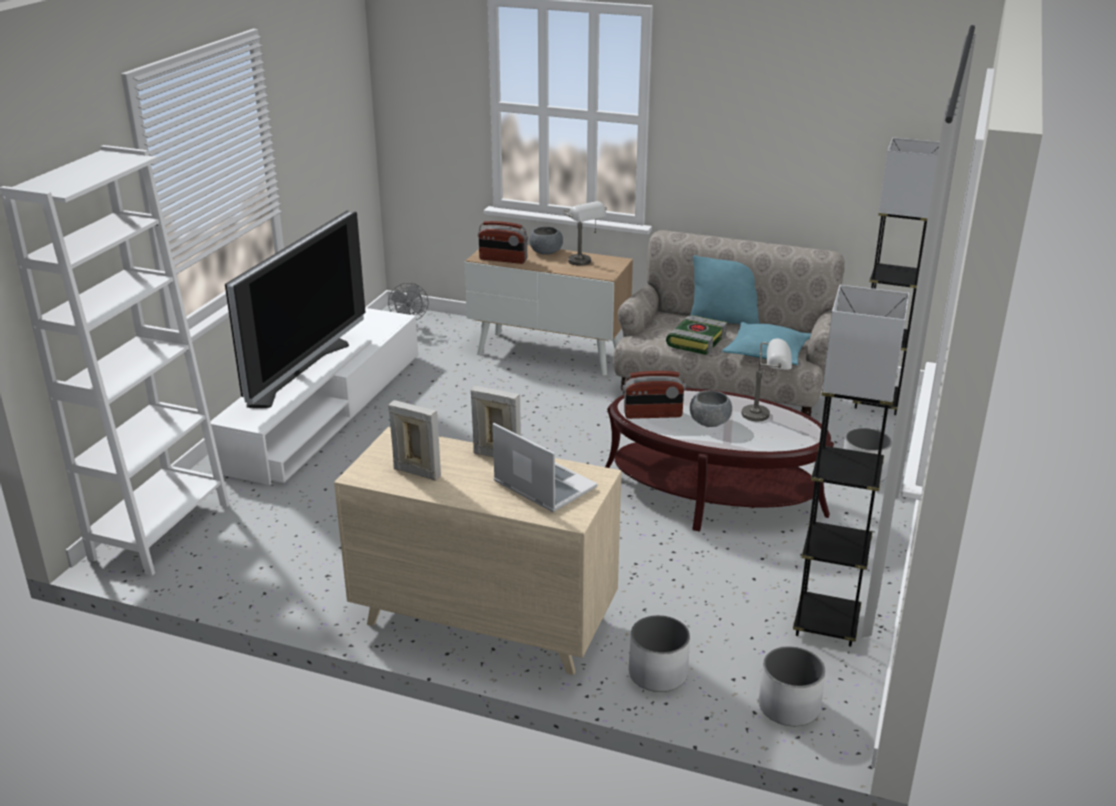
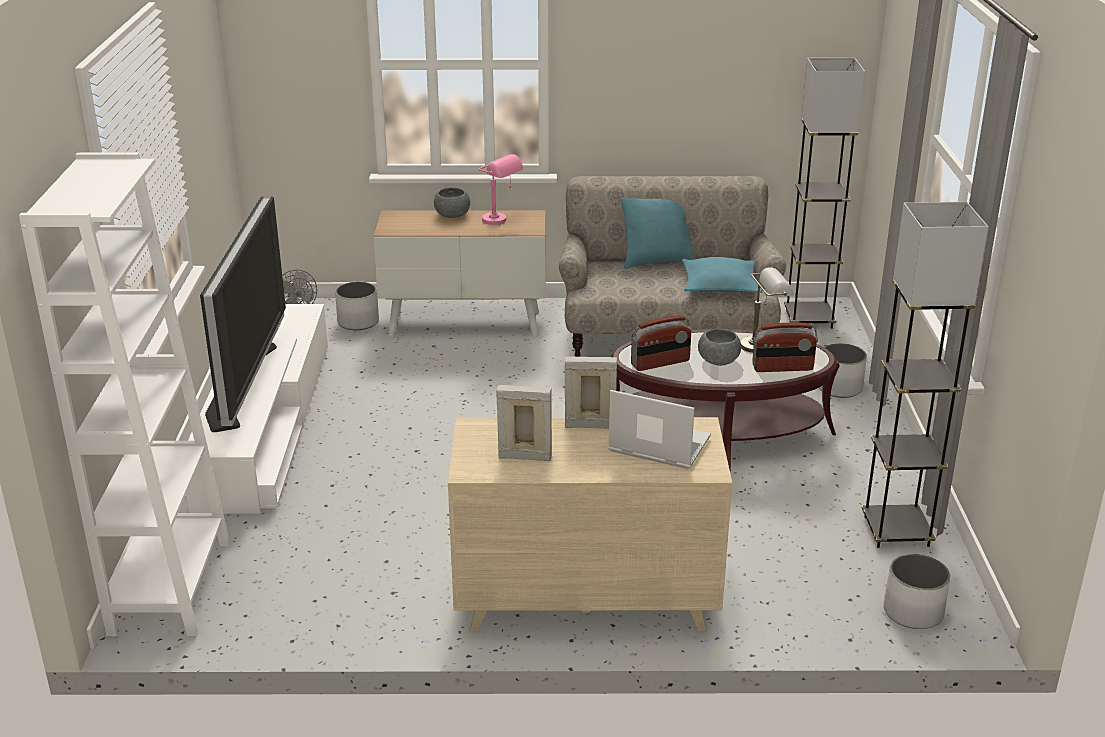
camera: 20 degrees left, 0 degrees up
radio [478,221,528,264] -> radio moved to [752,322,818,372]
grey table lamp [563,201,607,266] -> pink table lamp [479,154,523,225]
white planter [629,615,690,692] -> white planter moved to [335,282,379,330]
book [666,315,727,355] -> none

